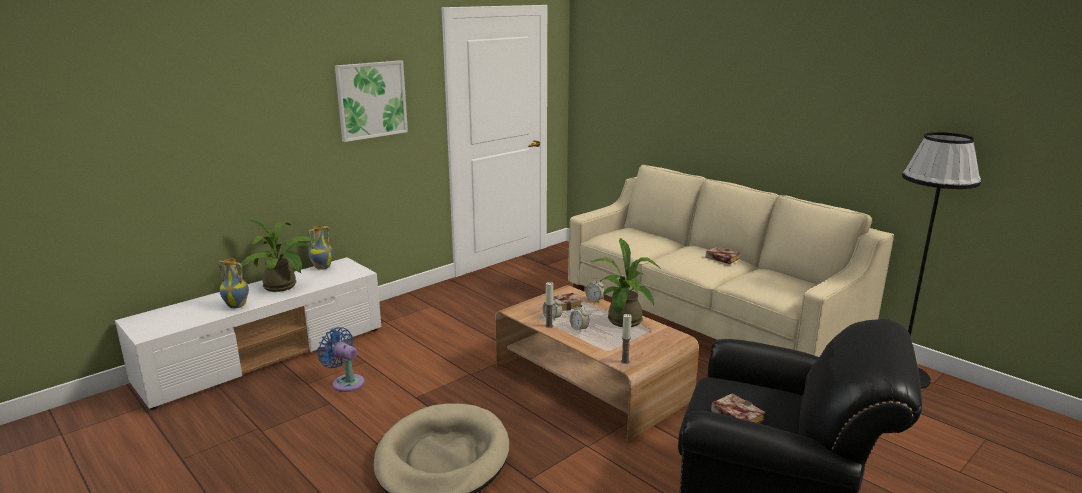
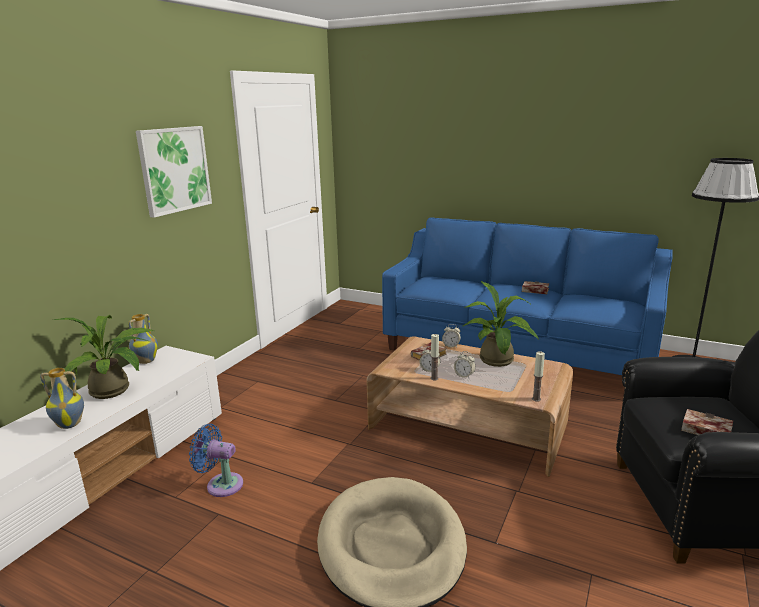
camera: 20 degrees left, 0 degrees up
beige sofa [568,165,894,357] -> blue sofa [382,217,673,375]

